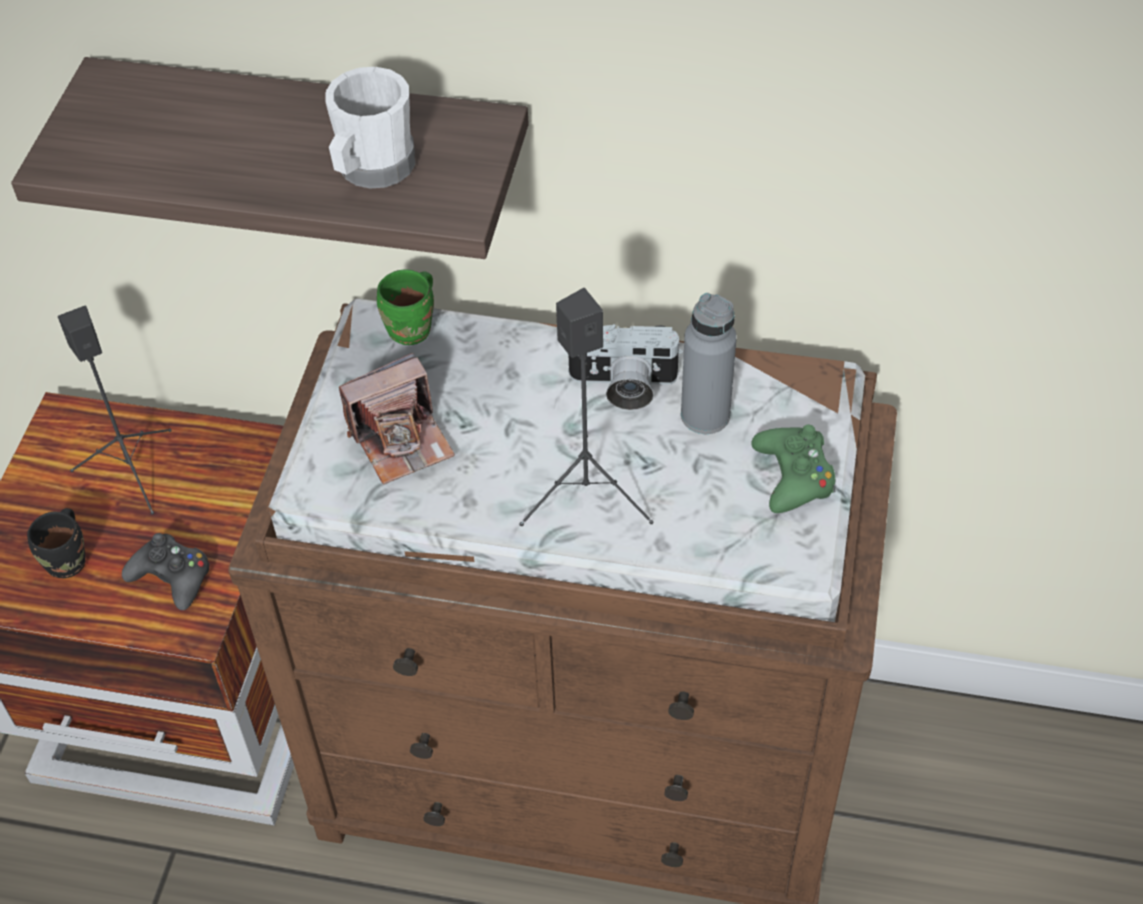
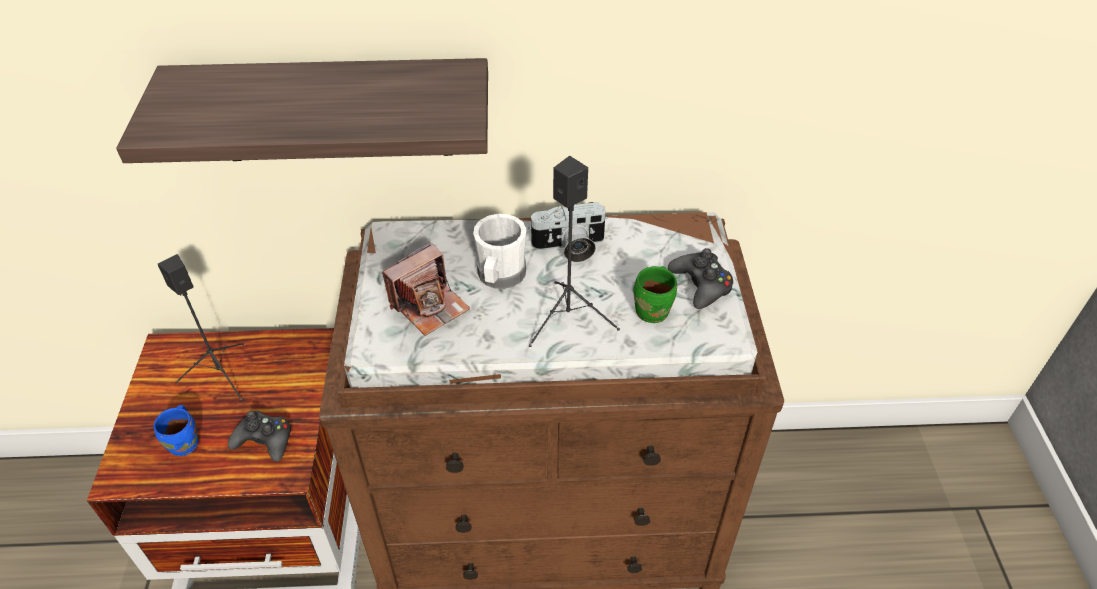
camera: 15 degrees left, 5 degrees down
black mug [27,508,86,578] -> blue mug [153,405,199,456]
white mug [325,67,416,189] -> white mug moved to [473,214,526,289]
green mug [377,269,434,345] -> green mug moved to [634,266,677,323]
grey bottle [681,293,737,434] -> none
green game controller [751,425,836,513] -> black game controller [668,248,733,309]

